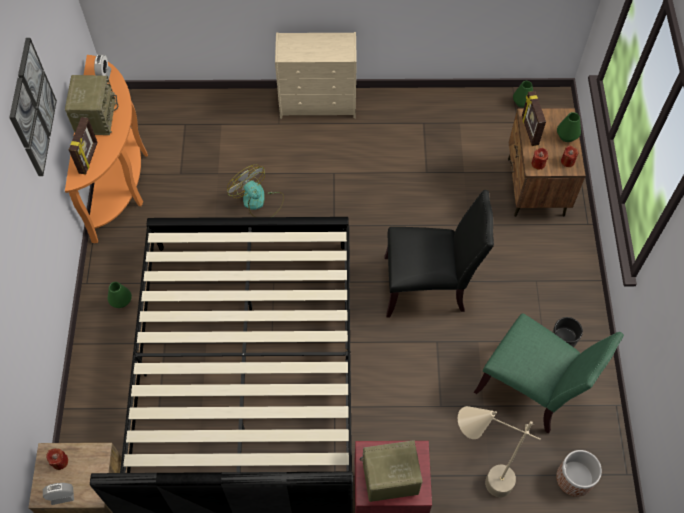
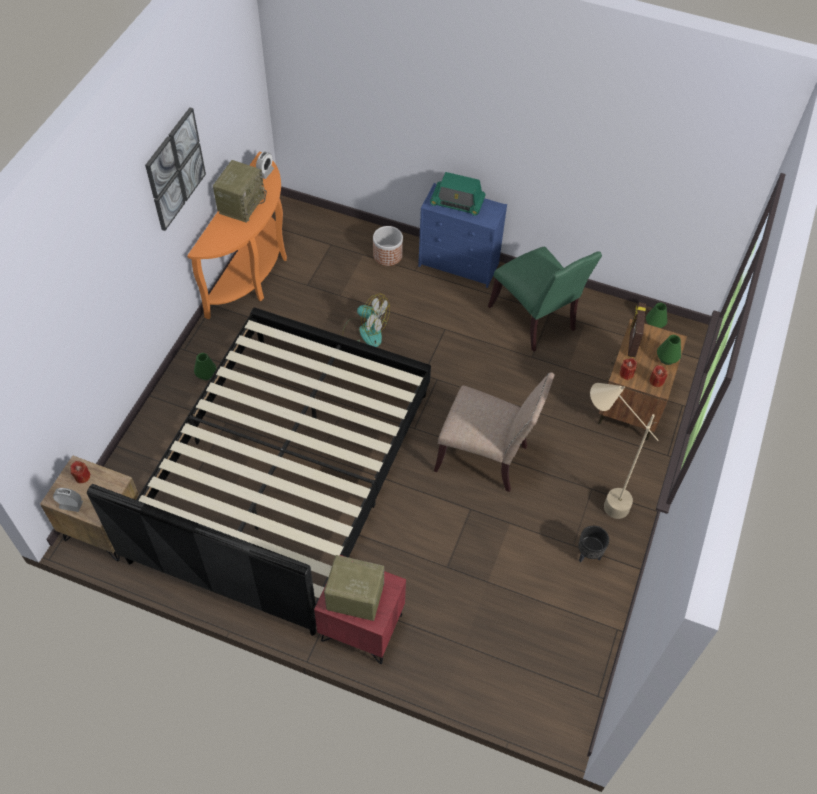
camera: 20 degrees right, 5 degrees down
picture frame [69,117,98,175] -> none
fan [227,164,284,217] -> fan turned 135 degrees clockwise [342,294,390,347]
beige dresser [275,32,357,119] -> blue dresser [418,183,507,288]
black chair [384,190,494,318] -> beige chair [434,372,555,492]
beige floor lamp [458,406,541,497] -> beige floor lamp moved to [590,383,659,519]
green chair [474,313,624,434] -> green chair moved to [488,246,602,352]
planter [556,450,602,497] -> planter moved to [373,226,403,266]
none -> radio [430,172,486,216]

